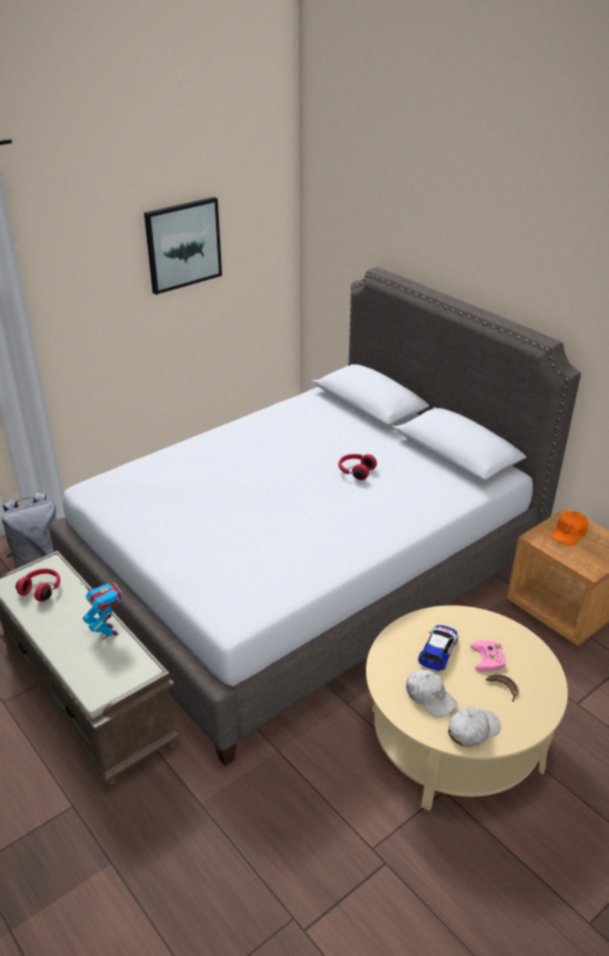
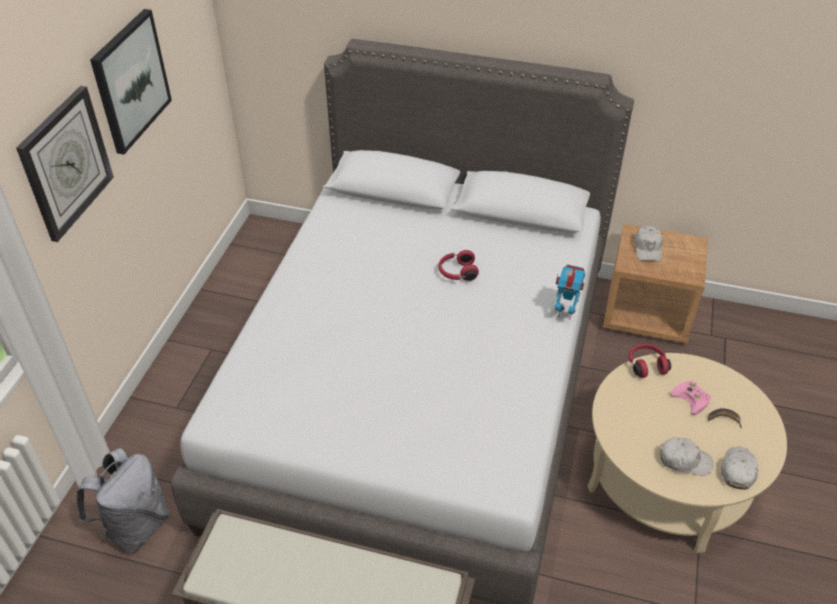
camera: 35 degrees left, 10 degrees up
red headphones [16,568,60,602] -> red headphones moved to [629,344,671,378]
toy robot [82,583,123,639] -> toy robot moved to [555,264,585,320]
toy car [418,625,458,671] -> none
orange cap [551,511,588,546] -> white cap [634,226,663,261]
none -> wall clock [16,86,114,242]

